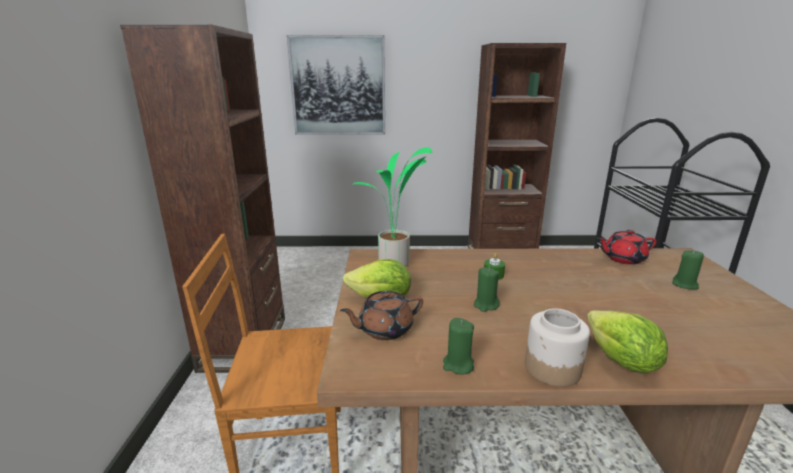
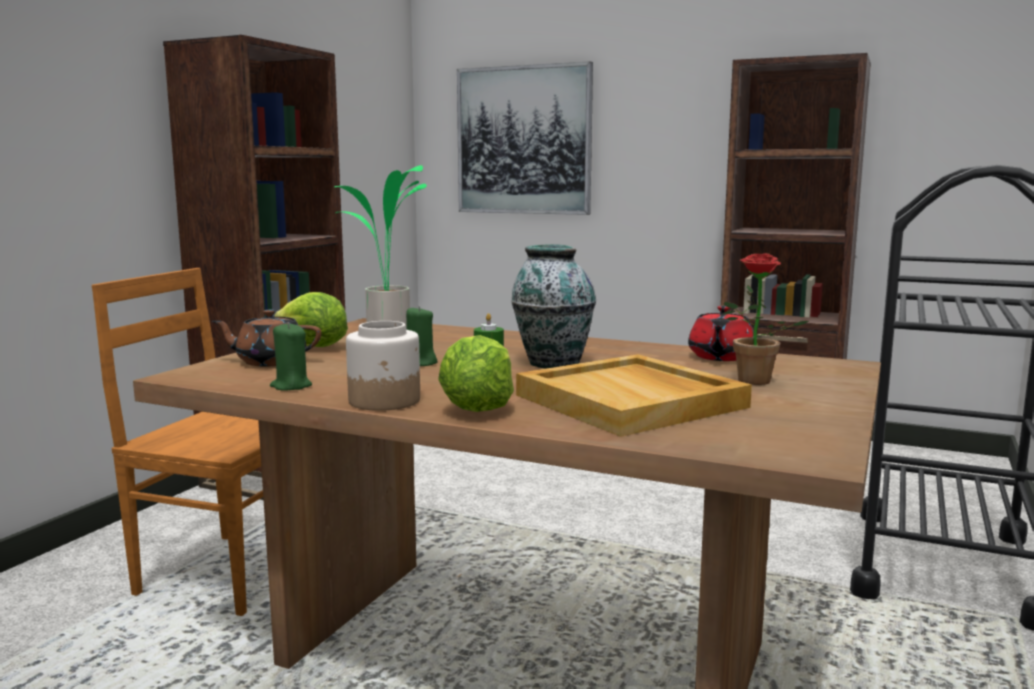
camera: 25 degrees right, 10 degrees down
red teapot [597,229,657,265] -> red teapot turned 90 degrees counterclockwise [688,306,754,361]
green candle [672,250,704,290] -> potted plant [723,253,809,385]
none -> vase [511,244,596,369]
none -> beige tray [516,354,752,437]

